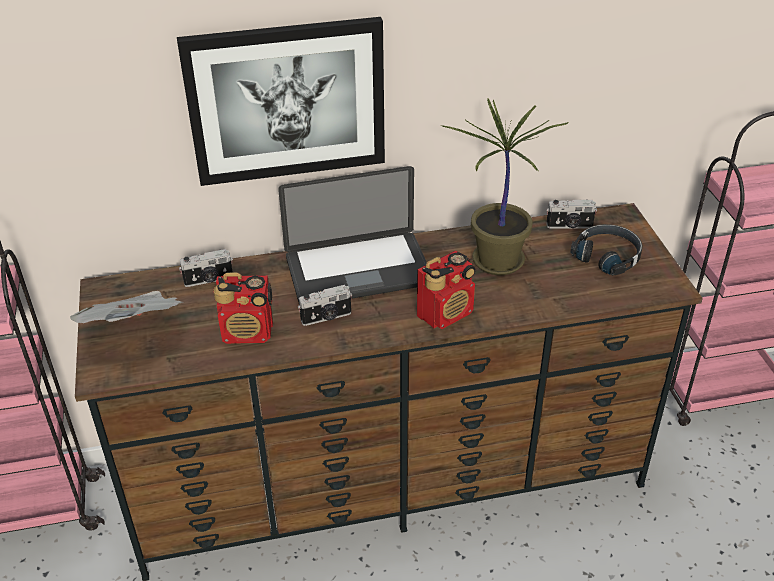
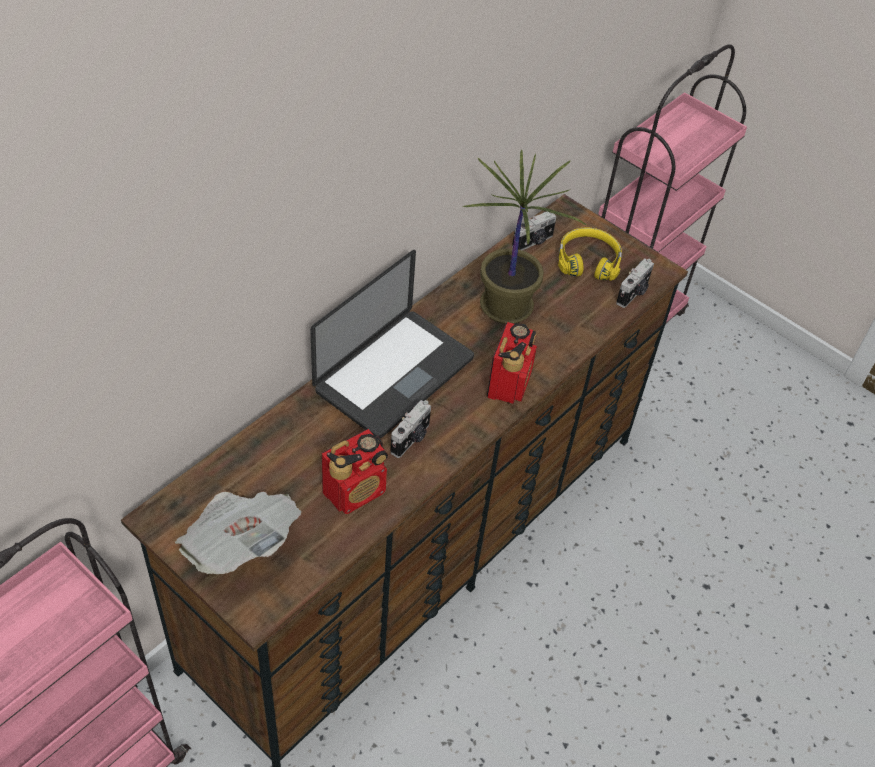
camera: 40 degrees left, 10 degrees up
picture [177,17,385,186] -> none
camera [179,249,233,287] -> camera moved to [616,259,654,308]
black headphones [570,224,642,276] -> yellow headphones [558,227,622,281]

